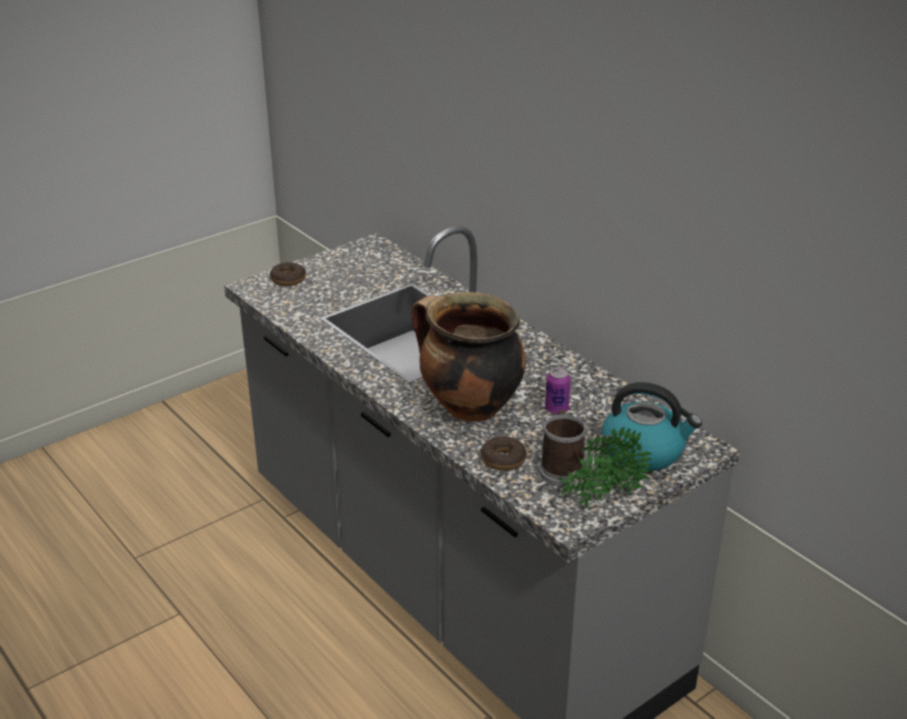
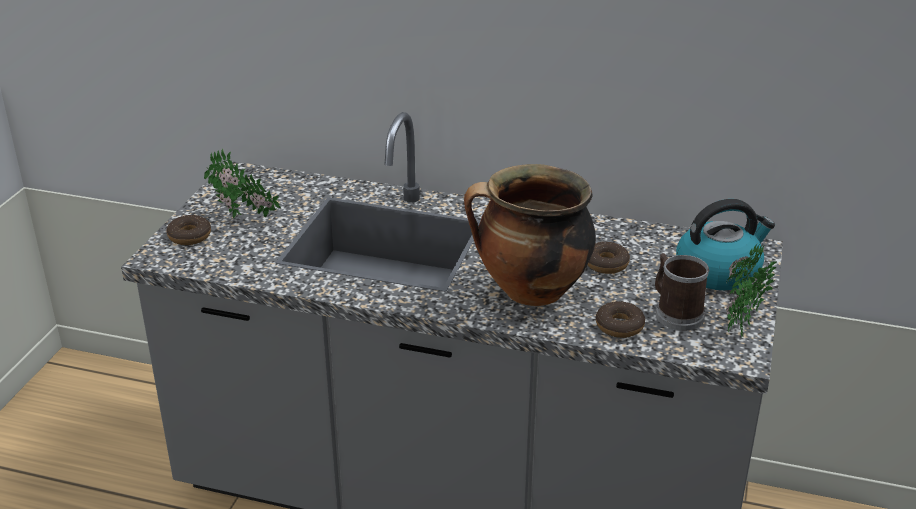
camera: 35 degrees left, 0 degrees up
can [545,367,571,415] -> donut [587,242,630,274]
none -> potted plant [204,149,282,218]

